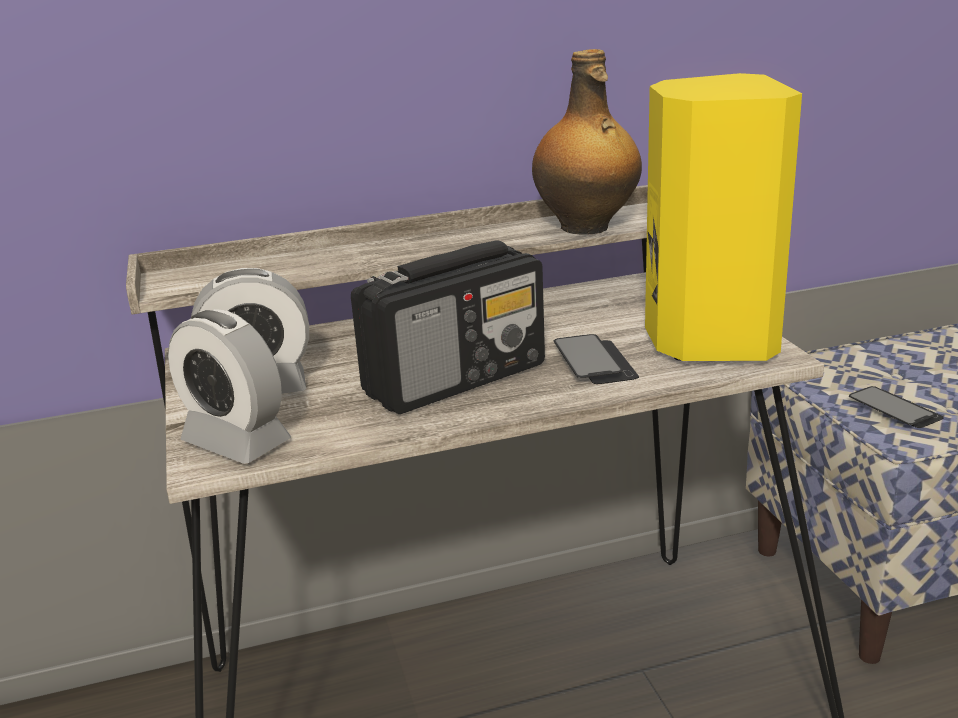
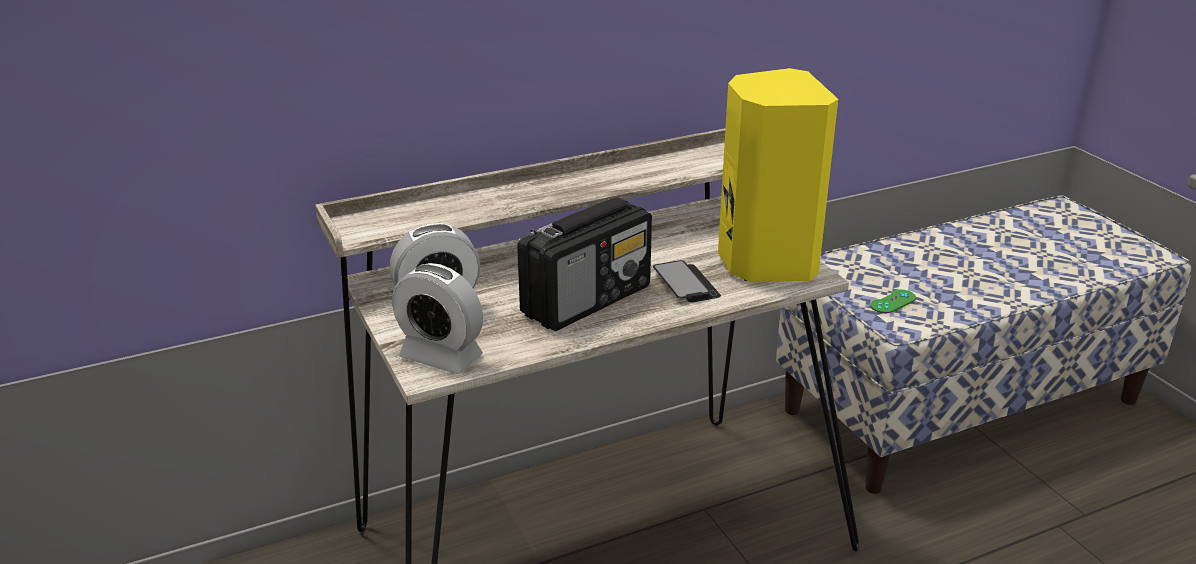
camera: 10 degrees left, 5 degrees up
bottle [532,49,642,235] -> none
phone [849,386,944,428] -> green game controller [871,290,916,313]

